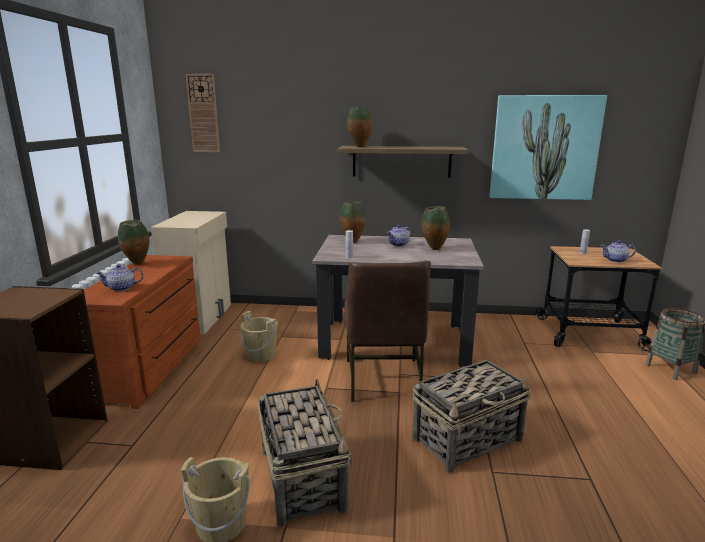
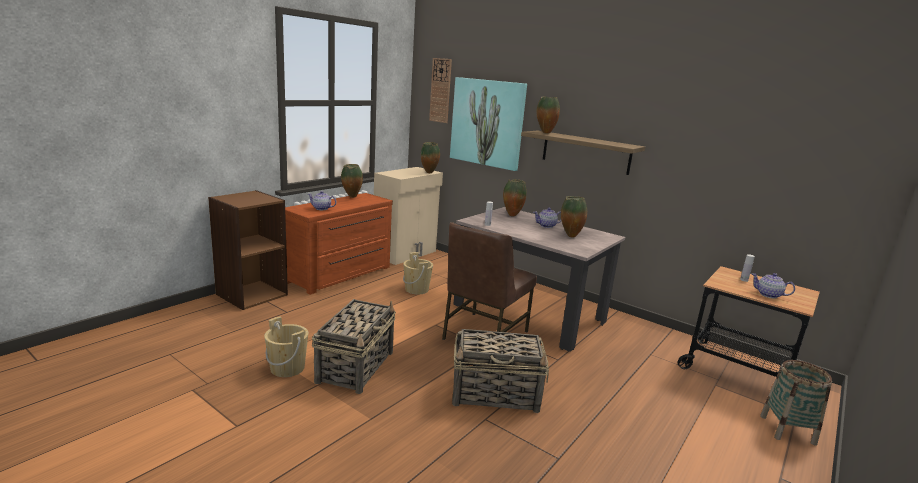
camera: 30 degrees right, 0 degrees up
picture [490,95,607,200] -> picture moved to [450,77,527,171]
none -> vase [421,142,440,173]

